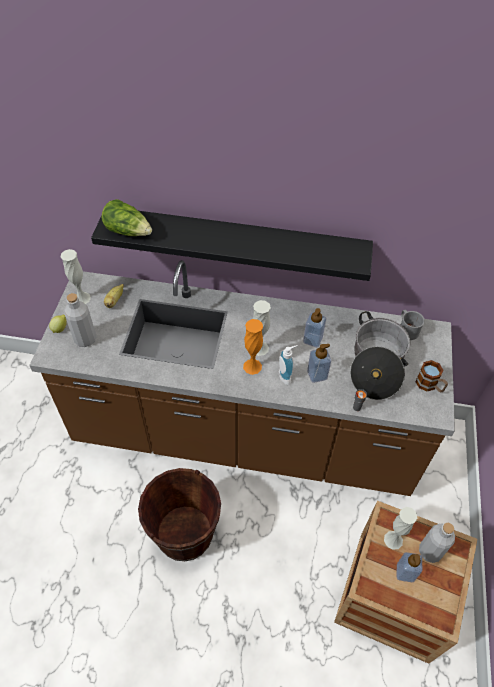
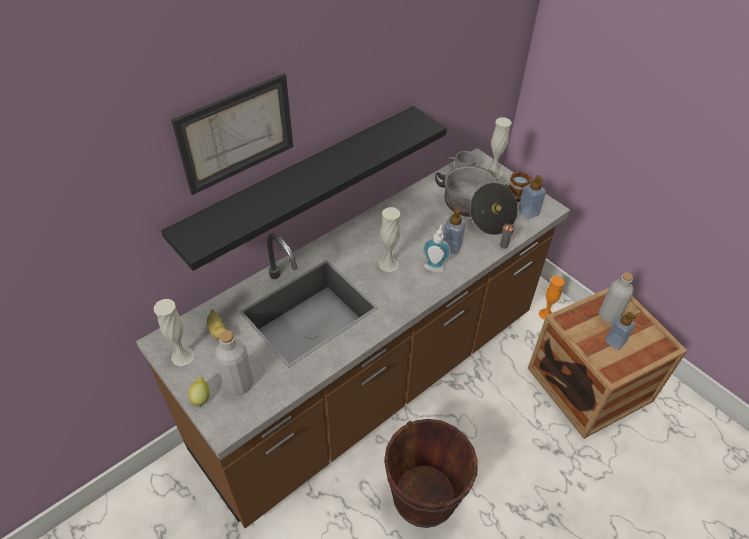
camera: 50 degrees left, 5 degrees down
lettuce [101,199,152,236] -> none
orange vase [243,319,263,375] -> orange vase moved to [538,276,564,320]
soap dispenser [303,308,326,347] -> soap dispenser moved to [518,175,546,220]
white vase [384,507,417,550] -> white vase moved to [487,117,512,178]
none -> picture [171,73,293,195]

